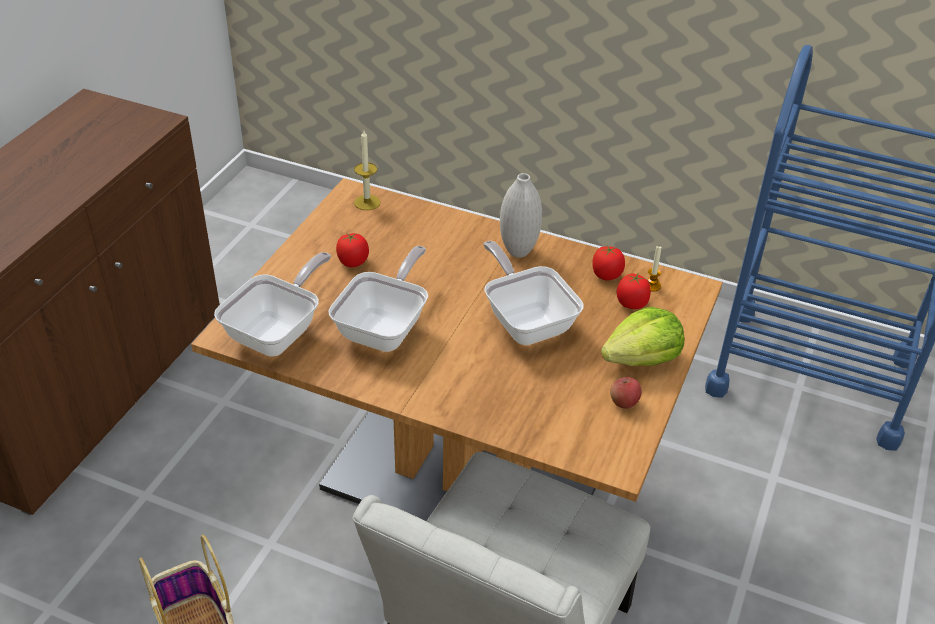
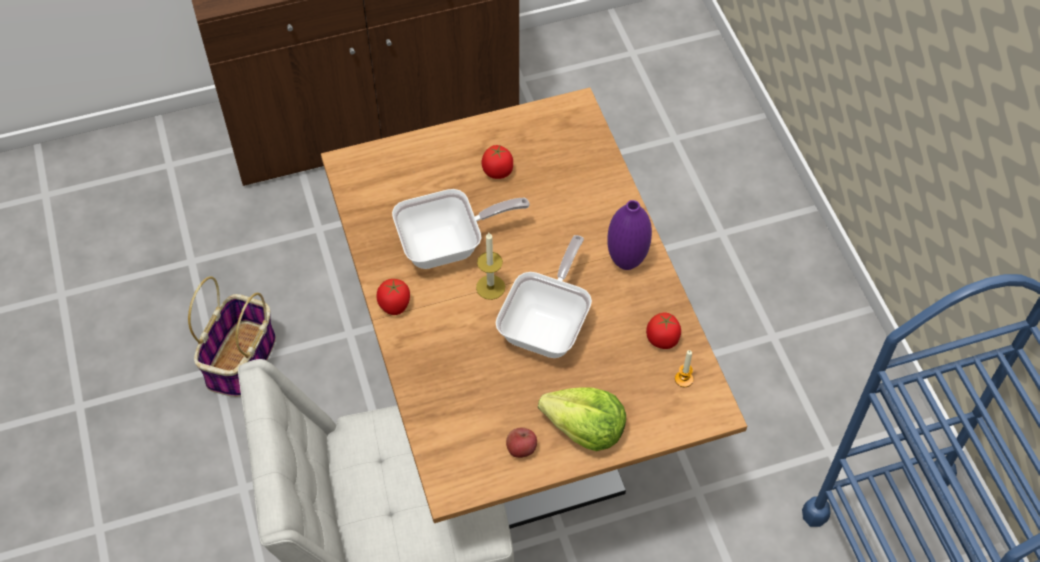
camera: 50 degrees right, 15 degrees up
frying pan [214,252,331,357] -> none
candle [354,130,380,210] -> candle moved to [476,233,505,300]
white vase [500,173,542,258] -> purple vase [607,200,652,270]
tomato [616,274,651,309] -> tomato moved to [376,279,410,315]

